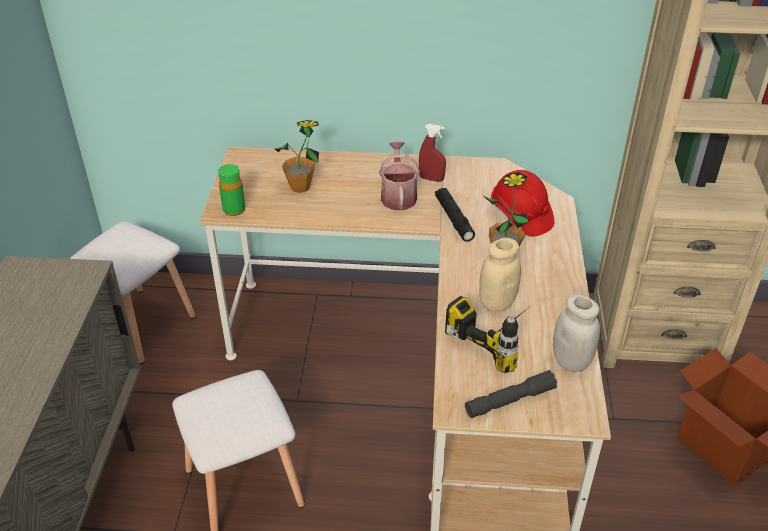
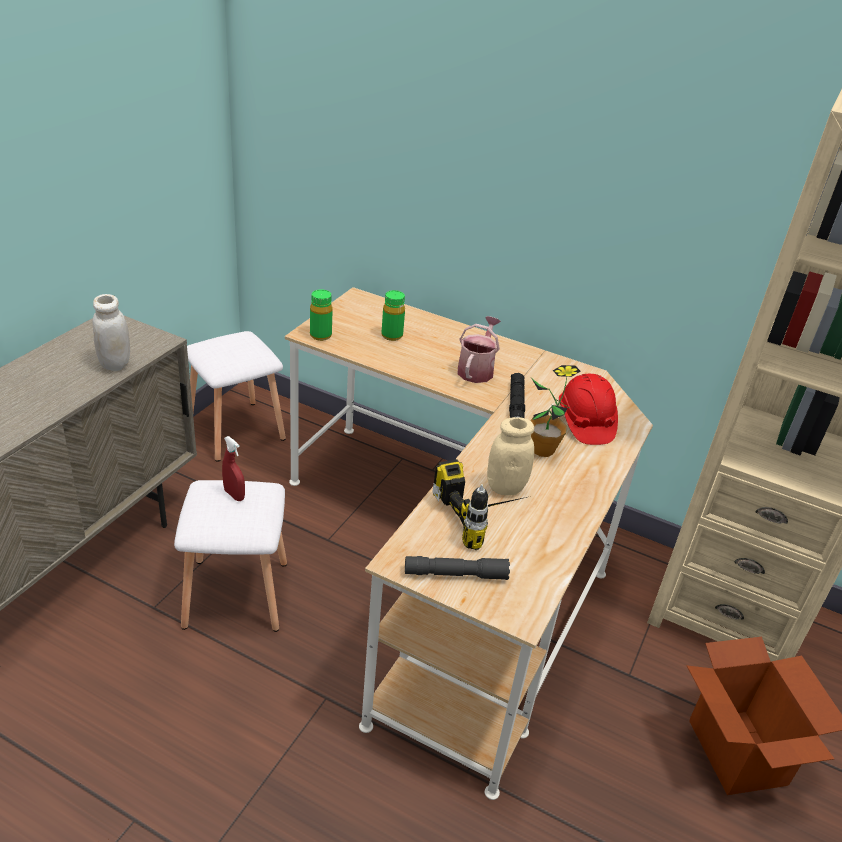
camera: 20 degrees right, 5 degrees down
potted plant [275,120,319,193] -> green bottle [382,290,405,341]
red spray bottle [419,124,446,182] -> red spray bottle moved to [222,436,245,501]
white jar [553,294,600,372] -> white jar moved to [93,294,130,371]

